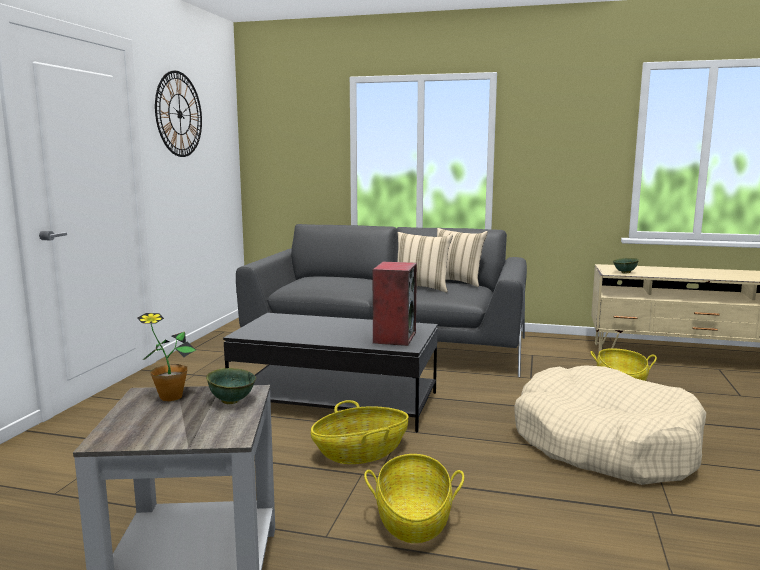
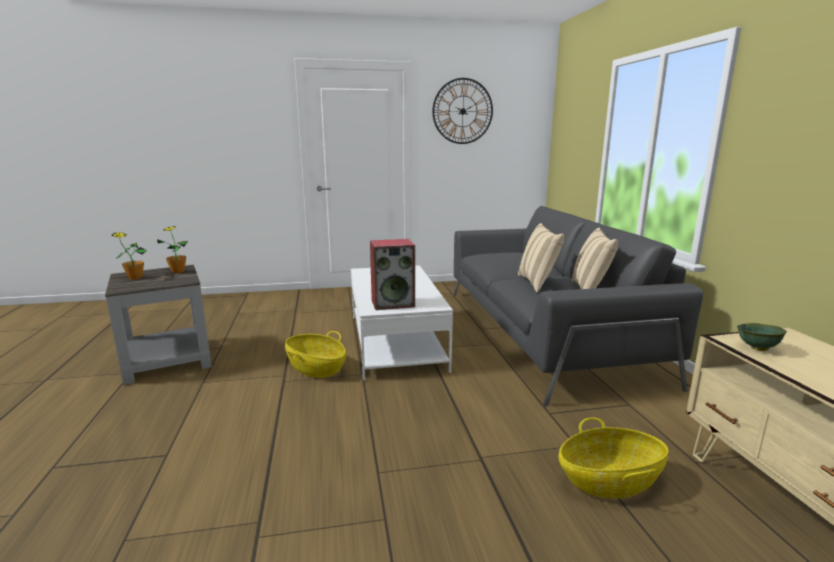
camera: 65 degrees right, 5 degrees up
green bowl [206,368,256,404] -> none
black coffee table [223,313,438,432] -> white coffee table [351,265,453,381]
basket [364,454,464,543] -> none
beige dog bed [514,365,706,485] -> none
none -> potted plant [111,233,147,280]

